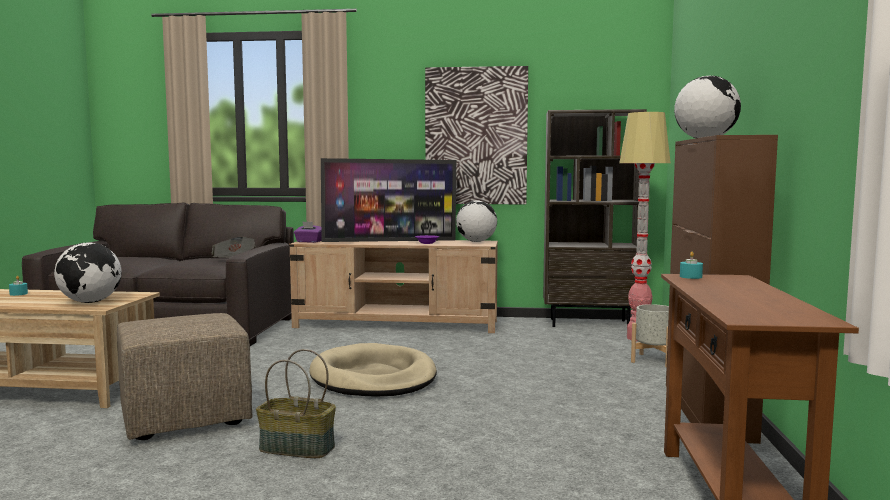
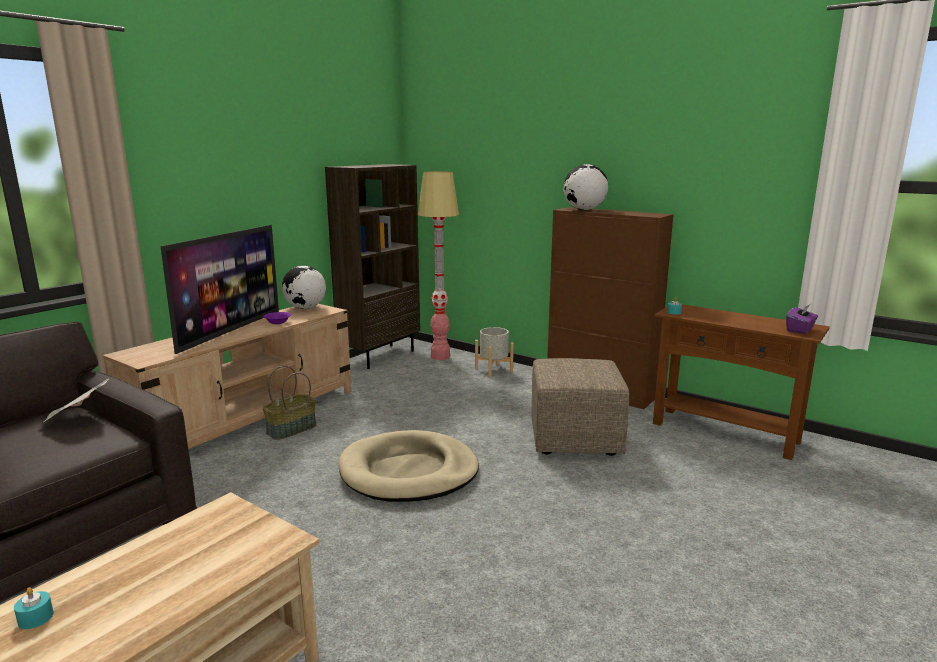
camera: 60 degrees left, 10 degrees up
globe [54,242,122,303] -> none
beige ottoman [117,313,252,440] -> beige ottoman moved to [531,358,629,456]
basket [256,349,336,458] -> basket moved to [263,366,316,440]
purple tissue box [294,221,322,243] -> purple tissue box moved to [786,304,818,334]
picture [425,66,528,204] -> none

